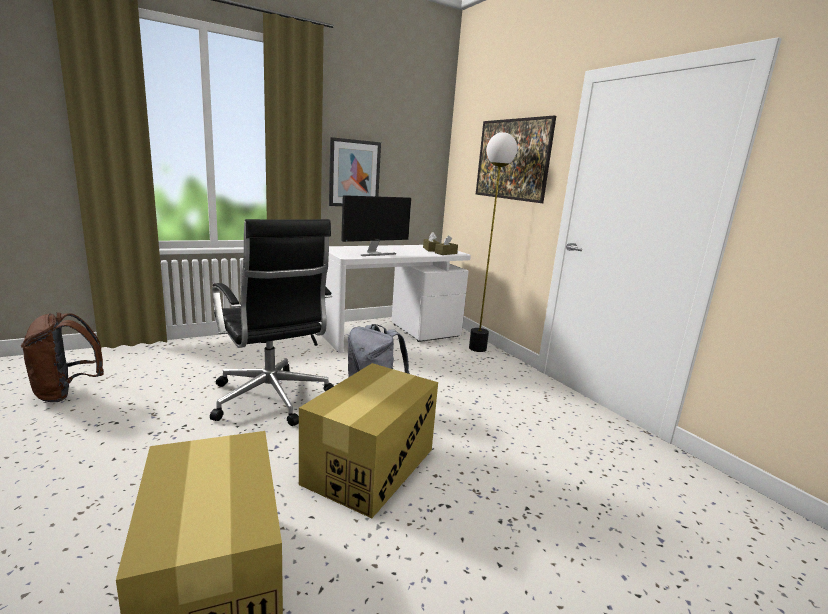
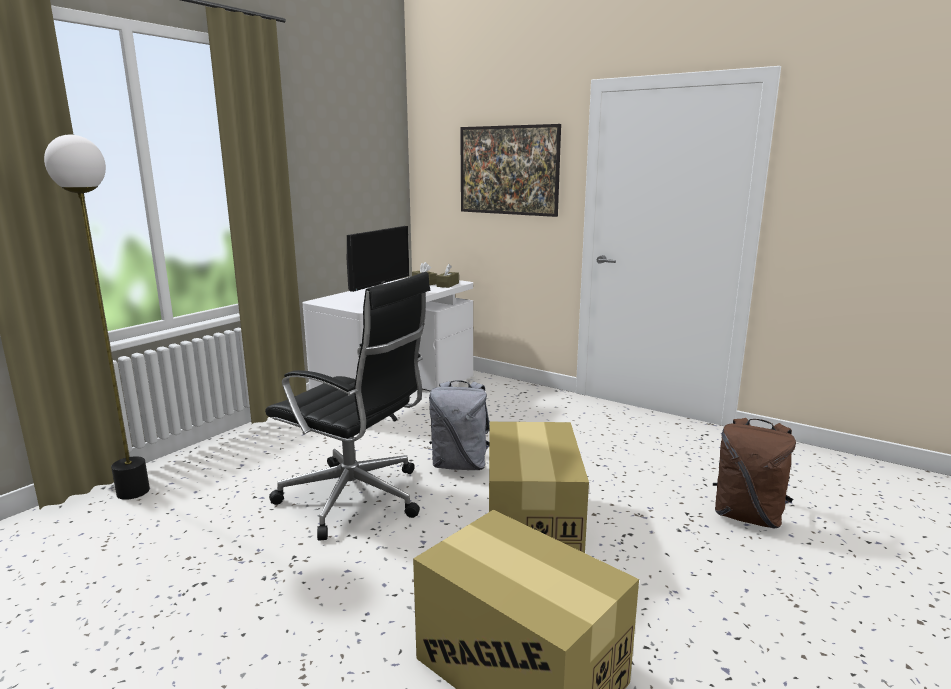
camera: 25 degrees left, 0 degrees up
brown backpack [21,312,104,402] -> brown backpack moved to [713,418,796,528]
picture [329,137,381,206] -> none
floor lamp [469,132,517,352] -> floor lamp moved to [44,135,150,500]

